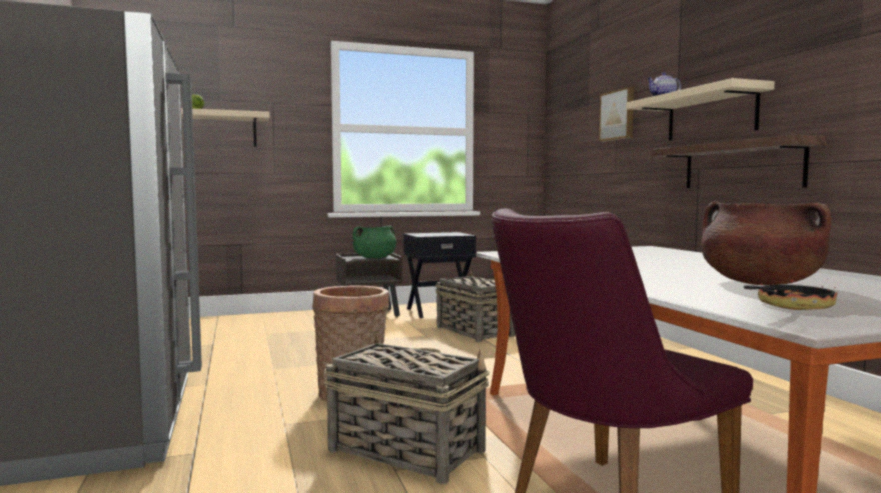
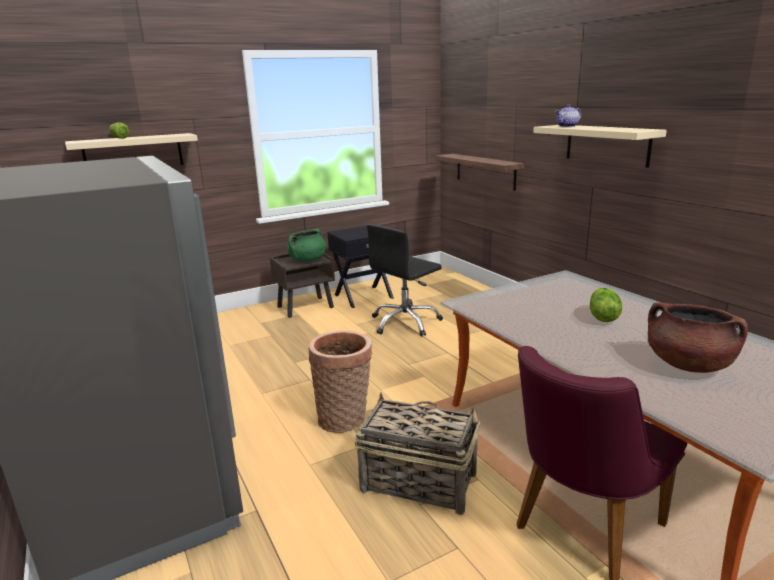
camera: 10 degrees left, 15 degrees up
basket [435,271,515,342] -> black office chair [367,223,443,337]
picture [599,87,634,142] -> none
shelf [652,135,827,188] -> shelf moved to [436,154,524,191]
frying pan [744,279,837,310] -> none
none -> lettuce [590,288,622,322]

